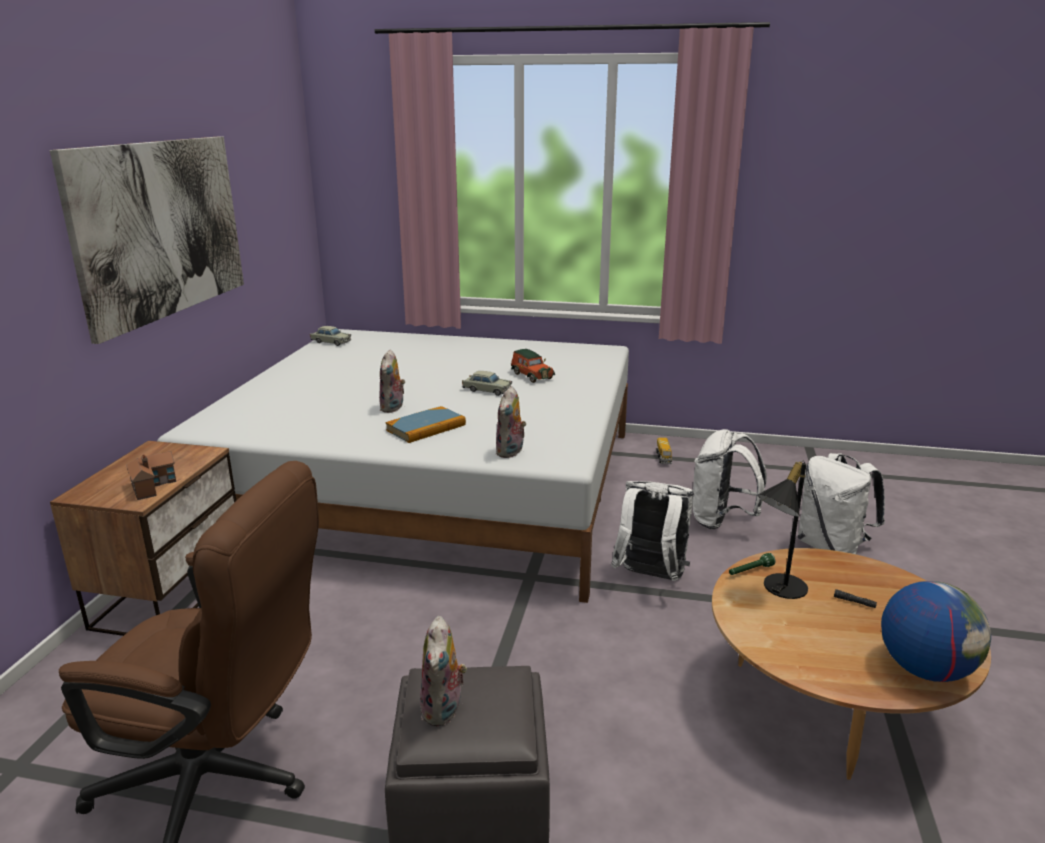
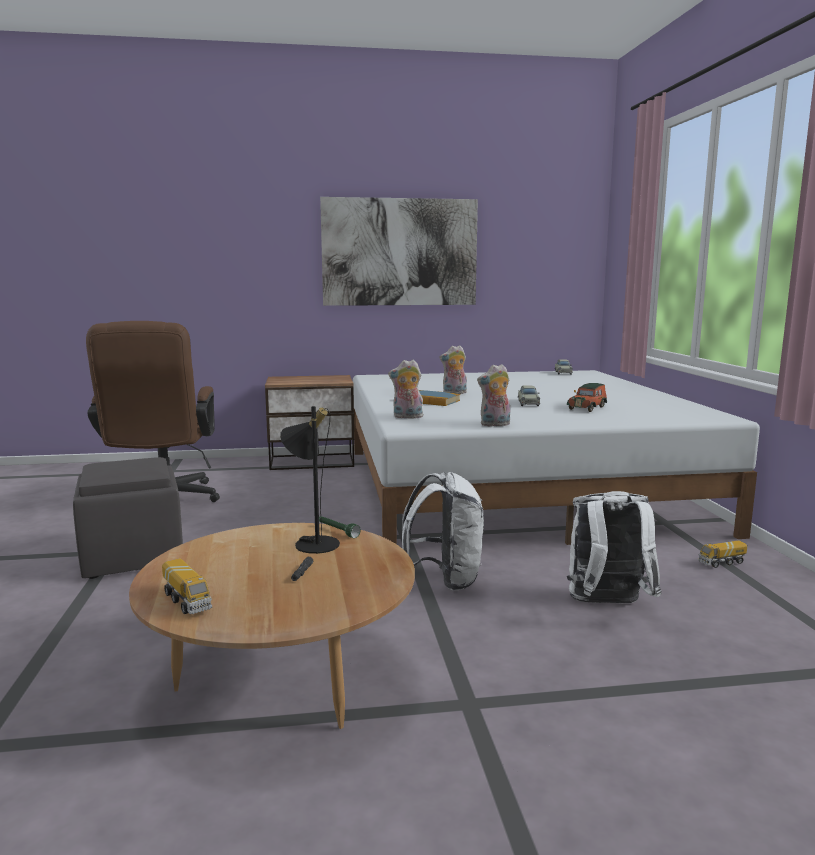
camera: 70 degrees right, 10 degrees down
toy house [126,451,176,500] -> none
plush toy [420,616,467,726] -> plush toy moved to [477,364,510,427]
white backpack [797,453,885,554] -> none
globe [881,581,991,682] -> toy truck [162,558,212,614]

